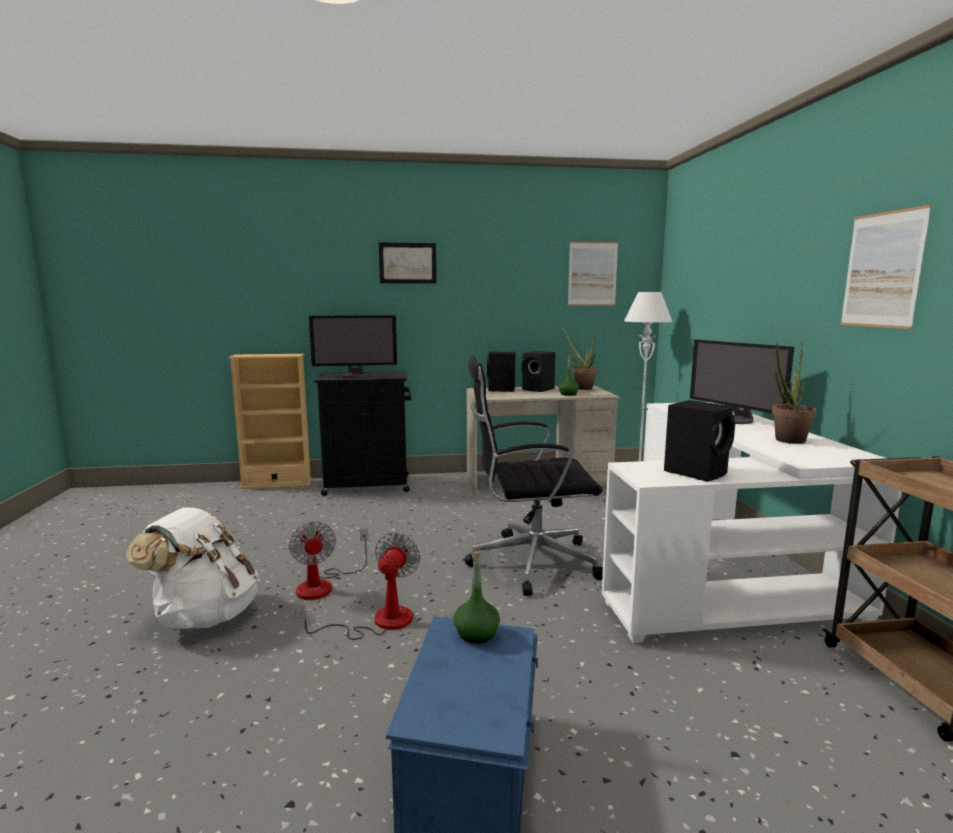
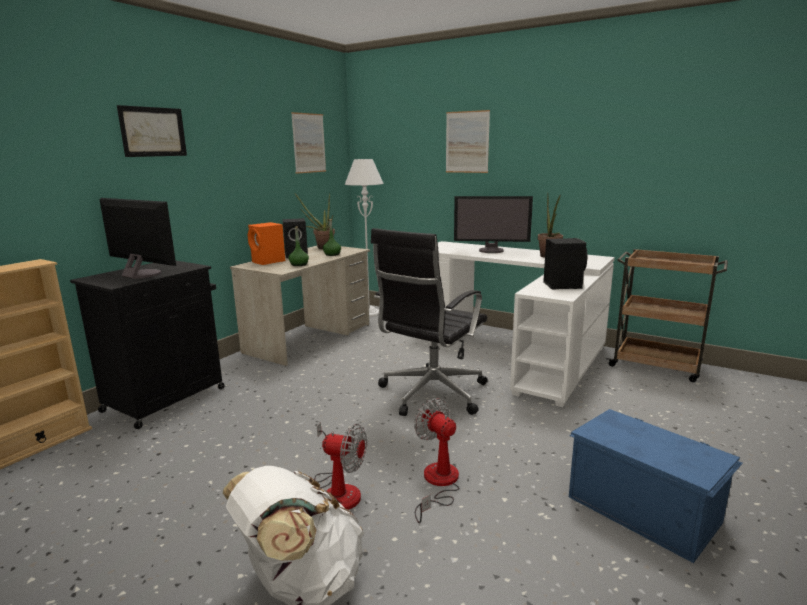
camera: 50 degrees left, 5 degrees up
monitor [309,315,397,378] -> monitor turned 90 degrees counterclockwise [99,198,176,279]
green bottle [454,551,500,644] -> green bottle moved to [289,226,309,266]
black speaker [487,351,515,392] -> orange speaker [248,222,285,265]
picture [840,205,932,329] -> picture moved to [446,110,490,173]

